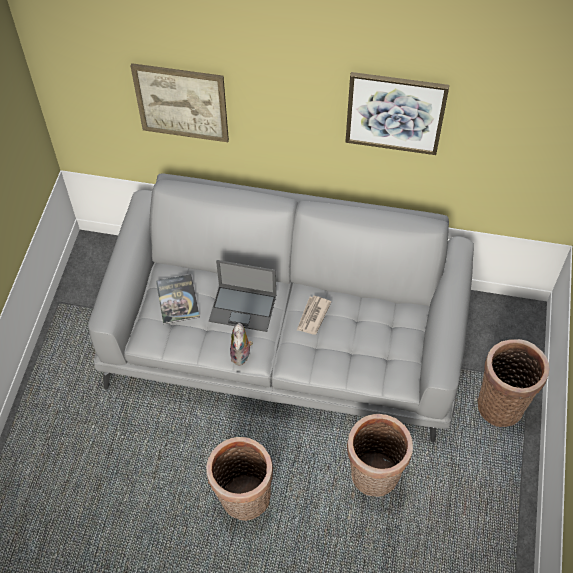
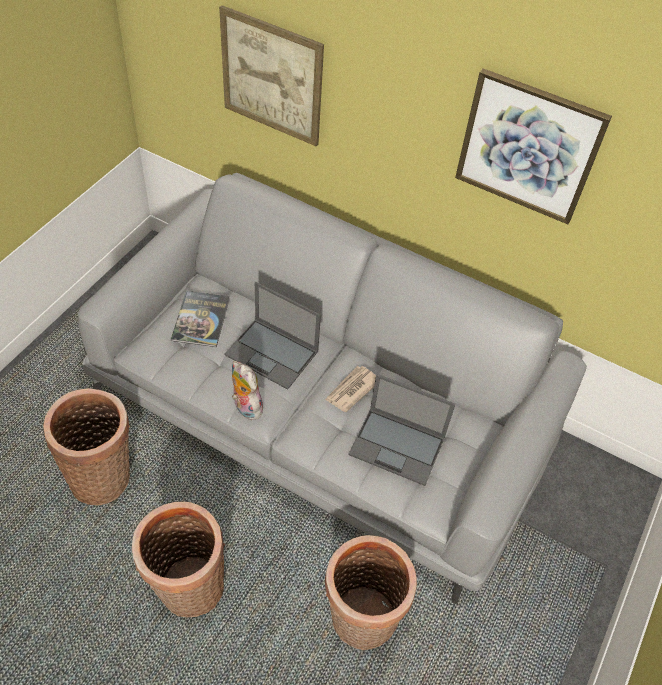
camera: 15 degrees right, 5 degrees down
plush toy [230,323,253,365] -> plush toy turned 120 degrees clockwise [232,361,263,420]
basket [478,339,549,427] -> basket moved to [43,388,130,505]
none -> laptop [349,374,456,486]

